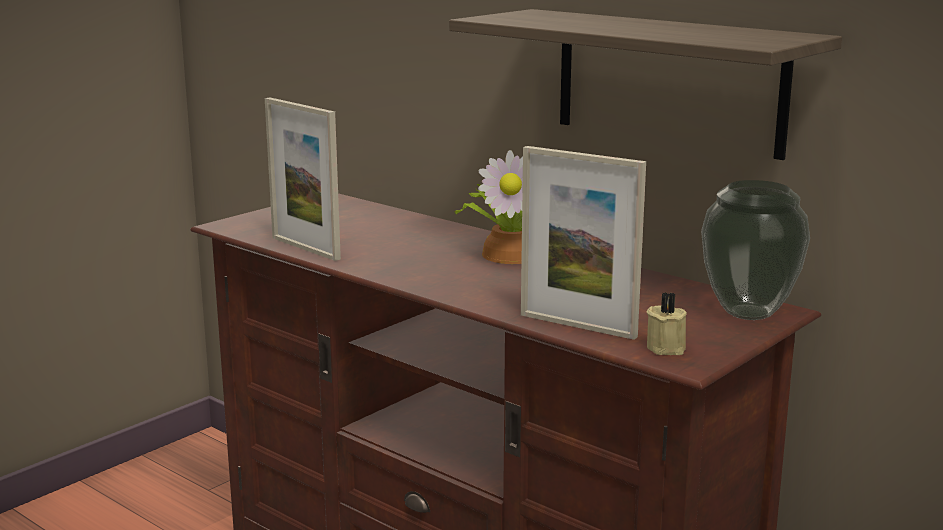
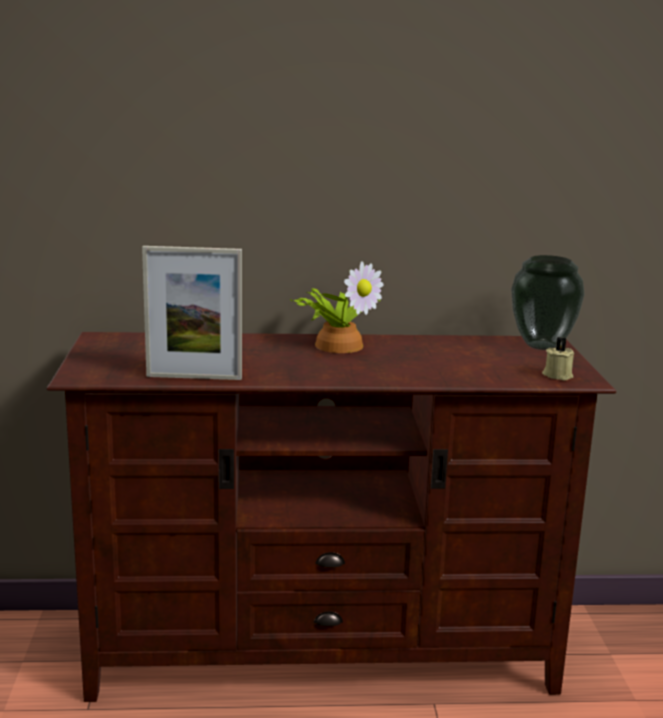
camera: 45 degrees left, 0 degrees up
shelf [449,9,842,160] -> none
picture frame [521,146,646,340] -> none

